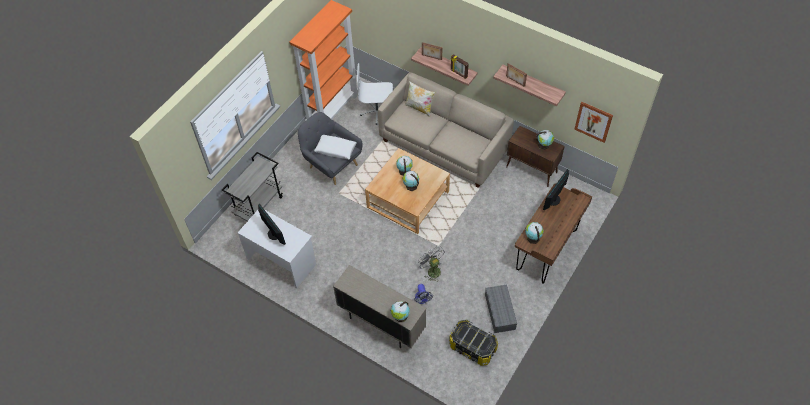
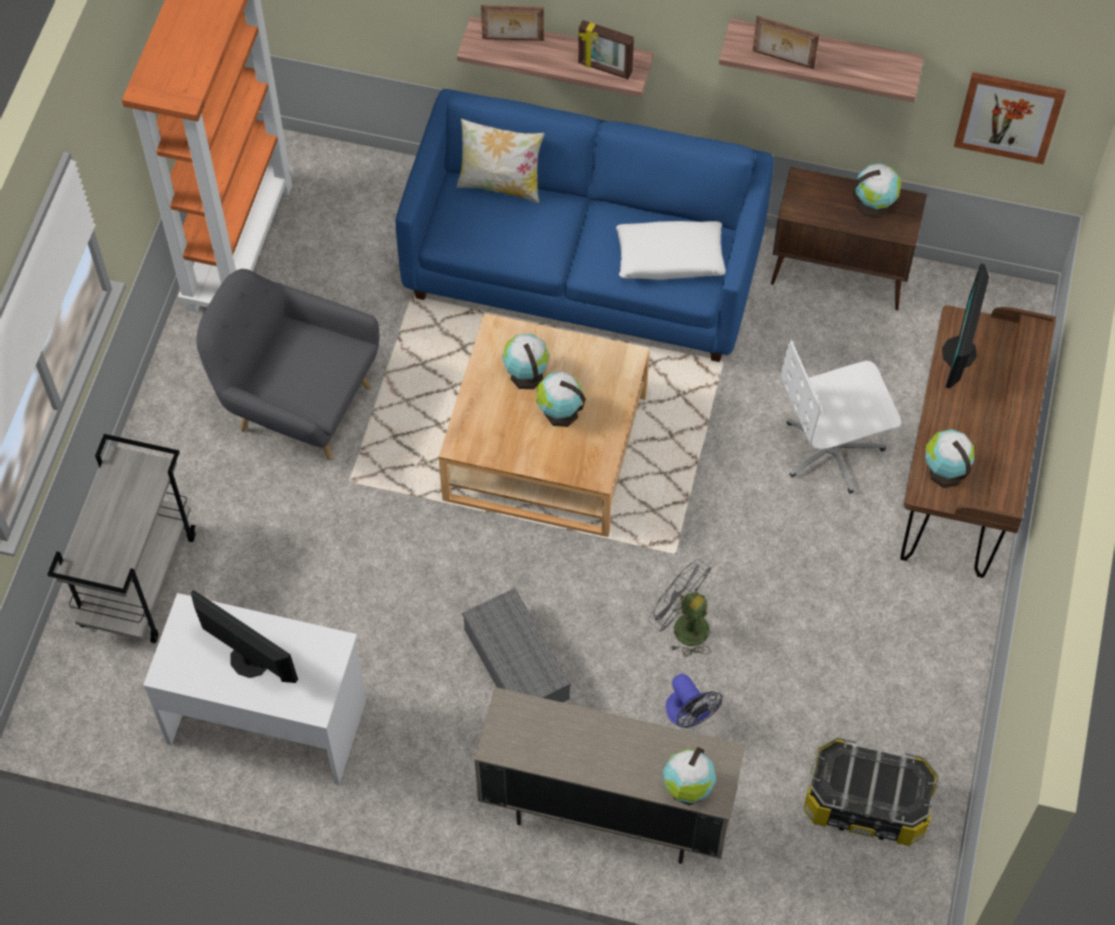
camera: 20 degrees left, 5 degrees up
white pillow [314,135,357,159] -> white pillow moved to [616,221,726,280]
white office chair [357,63,393,125] -> white office chair moved to [781,340,901,494]
beige sofa [378,72,514,188] -> blue sofa [396,89,774,362]
grey storage box [485,285,517,333] -> grey storage box moved to [462,588,571,702]

